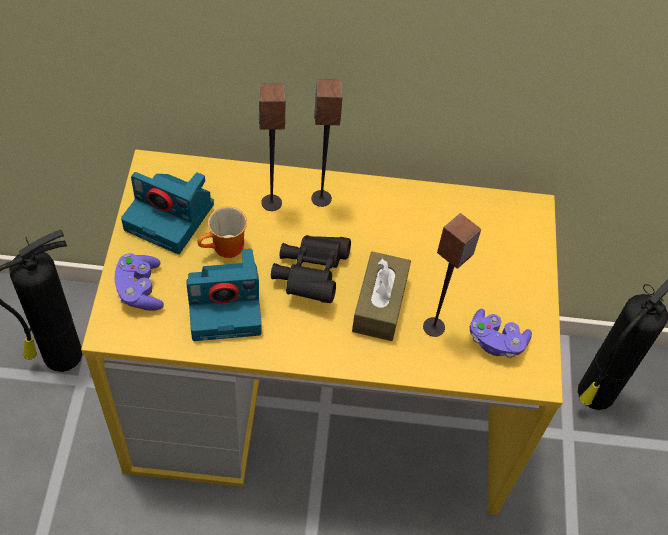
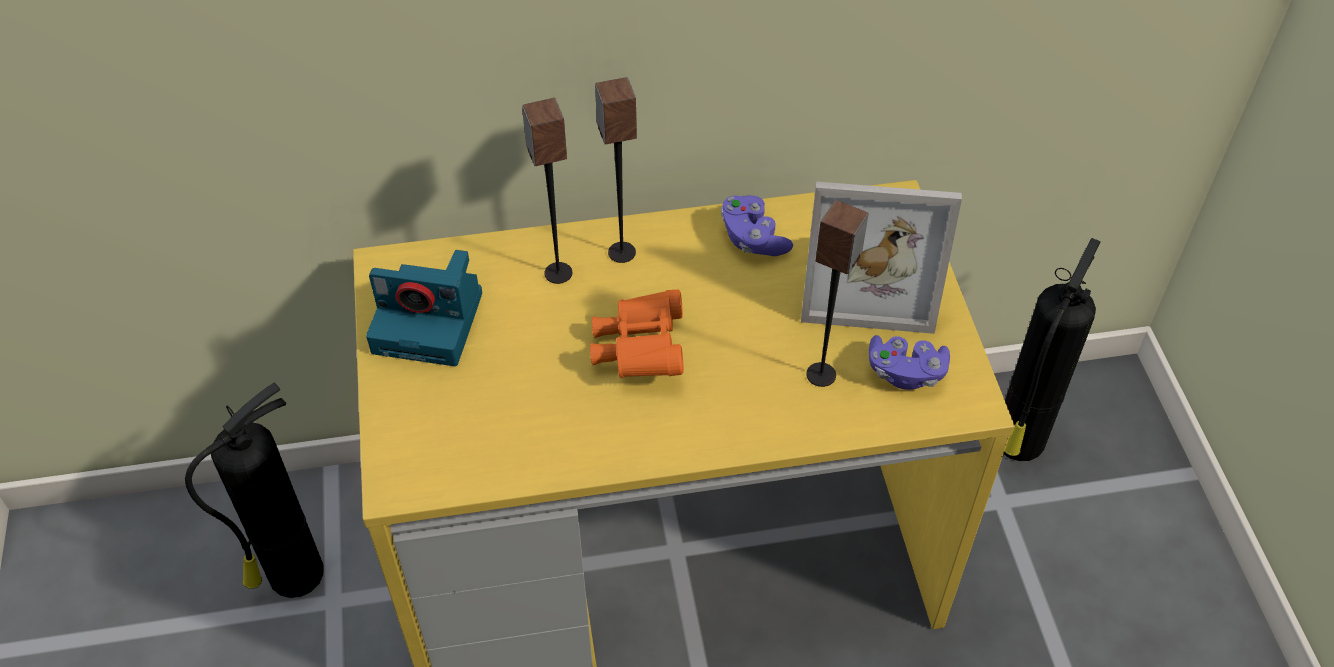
camera: 10 degrees left, 5 degrees down
purple game controller [115,253,164,310] -> purple game controller moved to [721,195,793,256]
camera [186,249,262,341] -> none
mug [197,206,247,258] -> none
black binoculars [271,235,351,303] -> orange binoculars [590,290,684,378]
brown tissue box [352,251,411,341] -> none
none -> picture frame [801,181,962,334]

